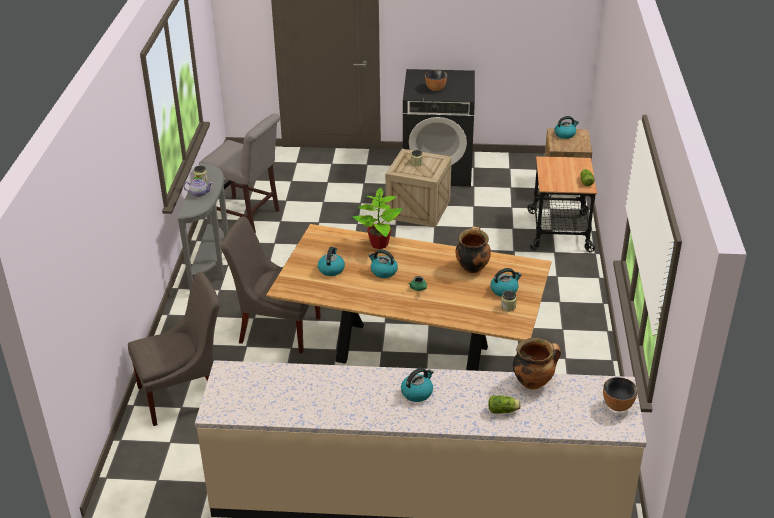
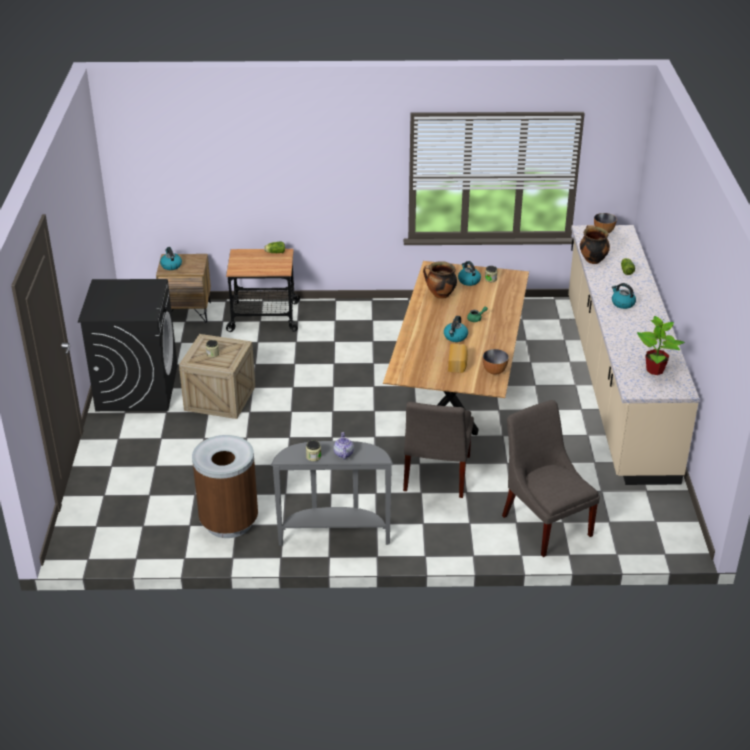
camera: 95 degrees left, 0 degrees up
grey chair [199,114,280,233] -> brown trash can [192,435,258,538]
kettle [318,247,345,276] -> bread [448,344,468,373]
potted plant [353,187,402,249] -> potted plant moved to [637,316,685,375]
bowl [425,70,447,91] -> bowl moved to [483,349,509,375]

